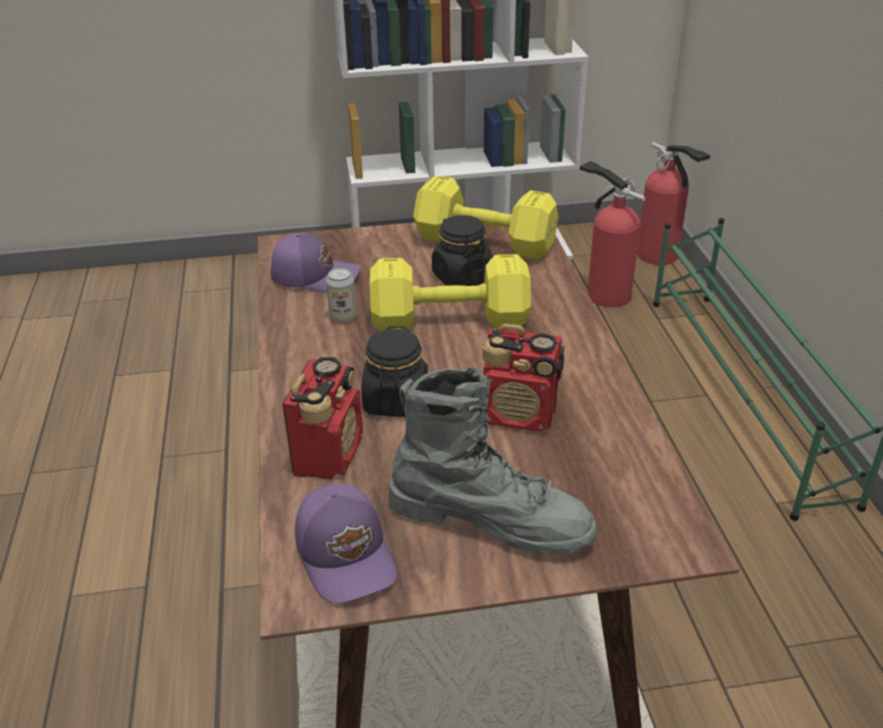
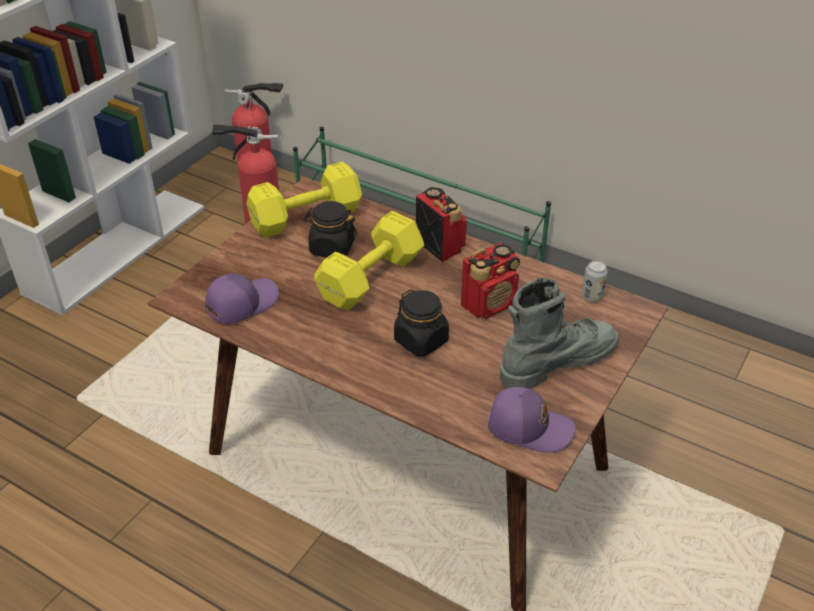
camera: 50 degrees left, 5 degrees up
radio [282,357,363,480] -> radio moved to [416,187,467,262]
can [326,268,357,323] -> can moved to [582,261,608,302]

